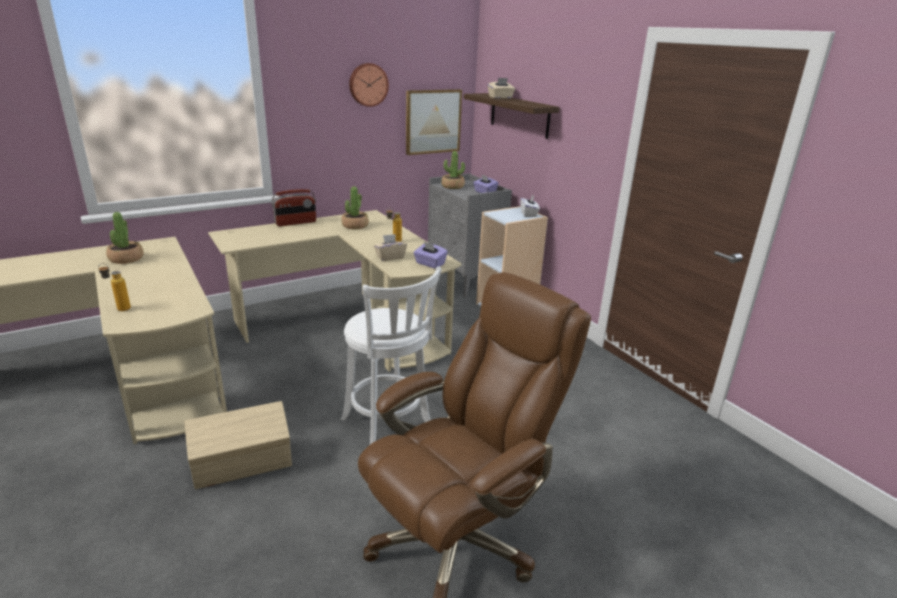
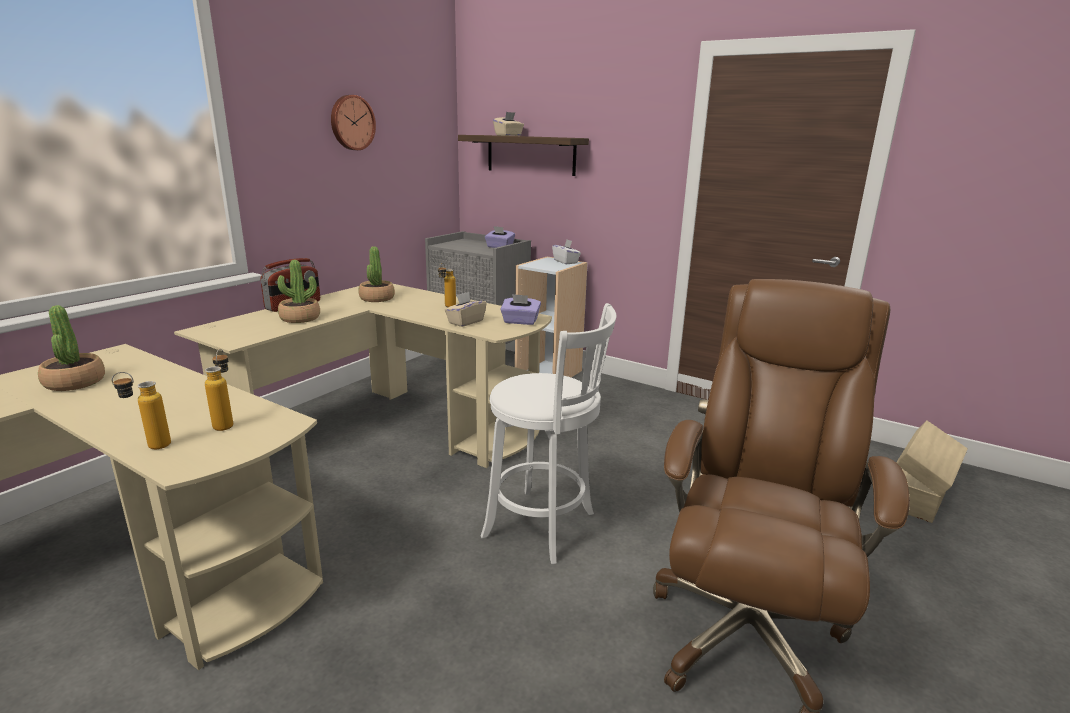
camera: 25 degrees left, 5 degrees down
beige storage box [185,401,292,489] -> beige storage box moved to [896,421,968,523]
picture [406,89,462,155] -> none
potted plant [441,151,465,189] -> potted plant moved to [277,260,320,323]
none -> bottle [205,349,233,431]

